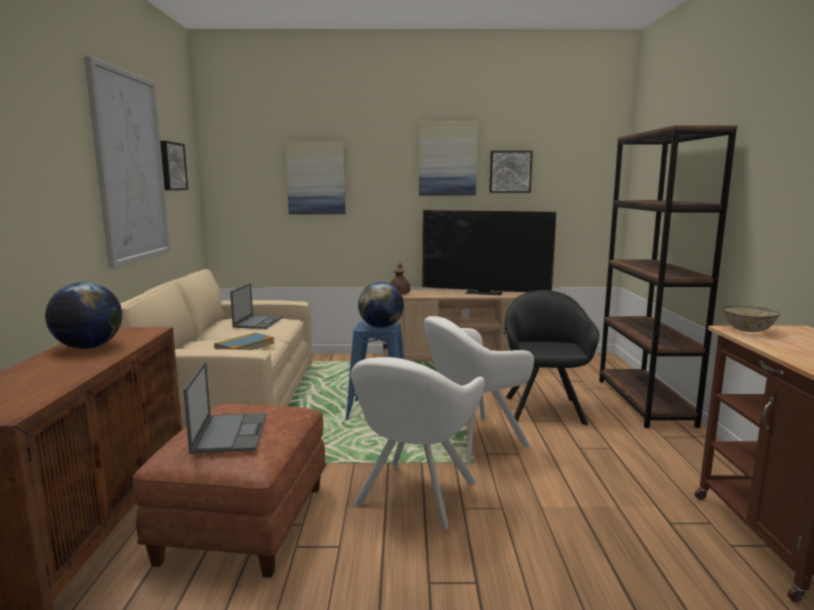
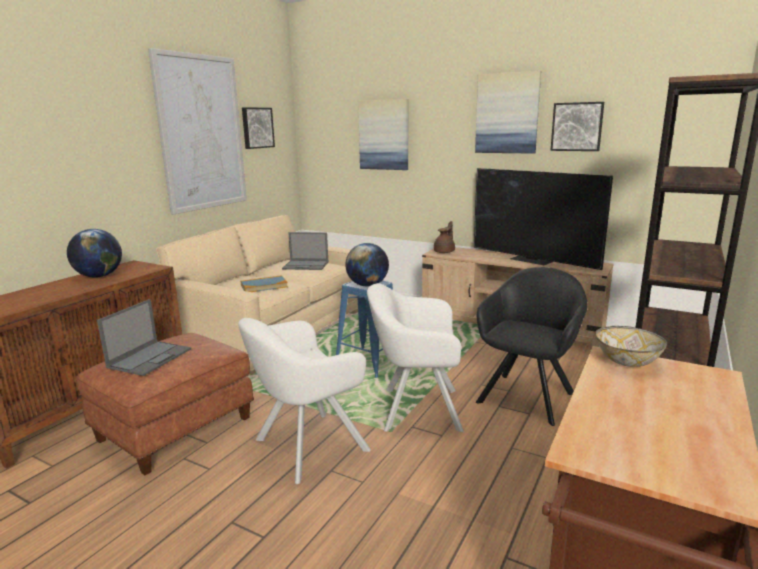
camera: 30 degrees right, 5 degrees up
laptop [230,283,283,329] -> laptop turned 60 degrees clockwise [282,232,328,270]

